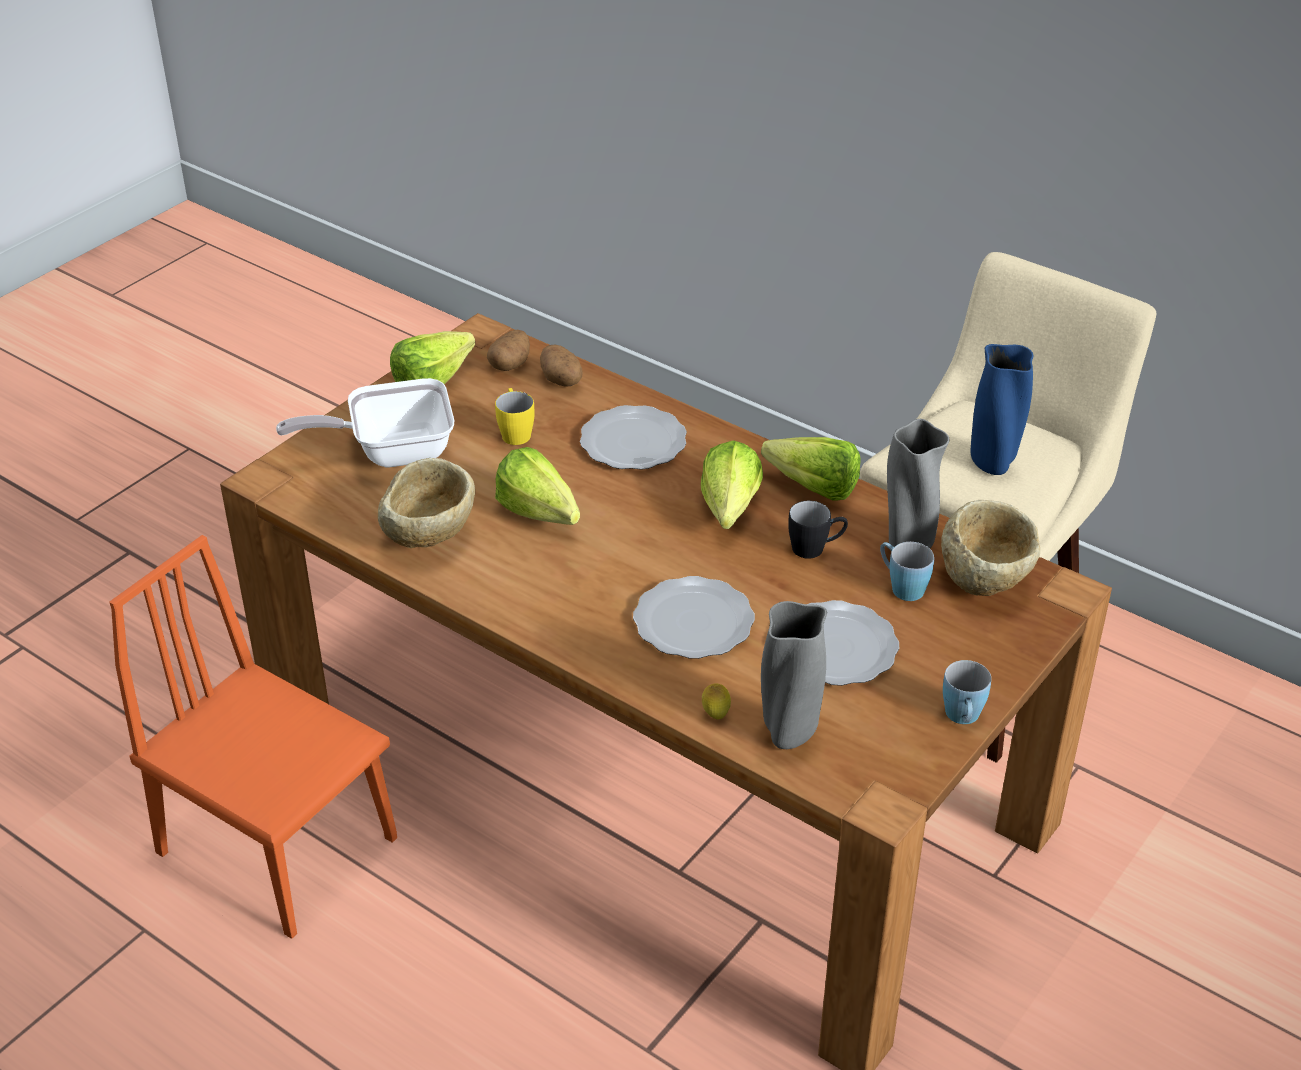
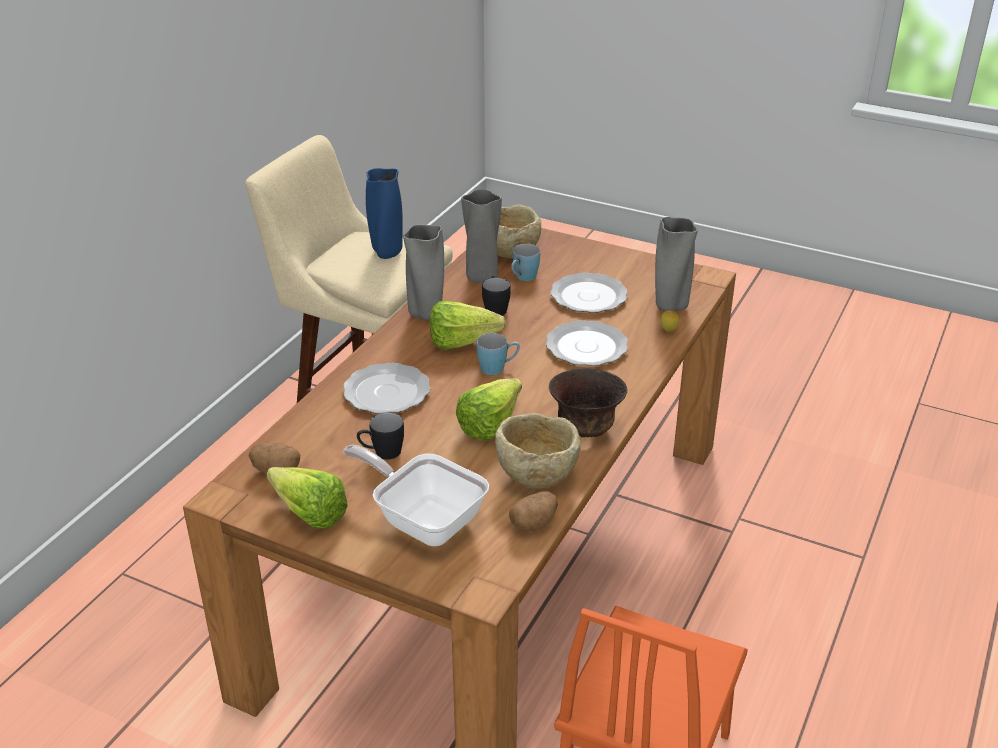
camera: 100 degrees left, 5 degrees down
frying pan [276,378,454,467] -> frying pan turned 150 degrees clockwise [343,445,489,546]
yellow mug [495,388,534,445] -> black mug [357,412,404,459]
potato [540,345,582,387] -> potato moved to [509,491,558,531]
lettuce [761,437,861,501] -> grey vase [403,224,444,321]
blue mug [943,660,991,724] -> blue mug moved to [477,333,520,375]
none -> brown bowl [549,368,627,437]

